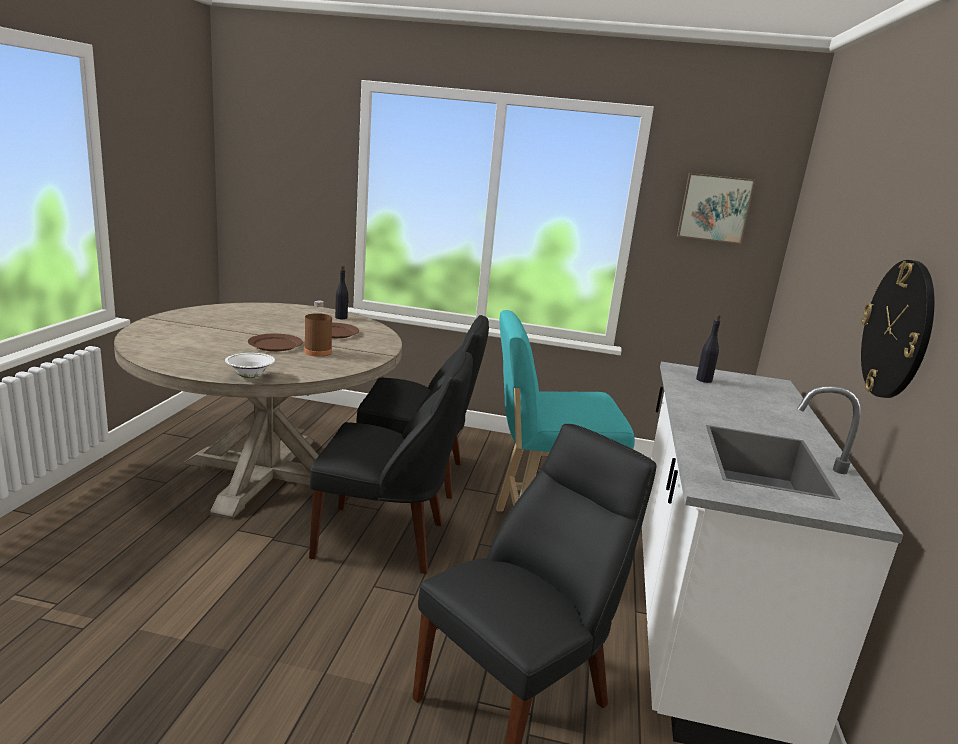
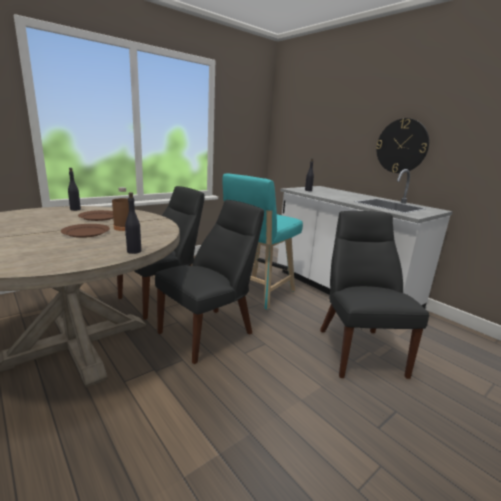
camera: 50 degrees left, 0 degrees up
white bowl [225,353,275,378] -> black bottle [125,192,141,254]
picture [677,173,756,244] -> none

